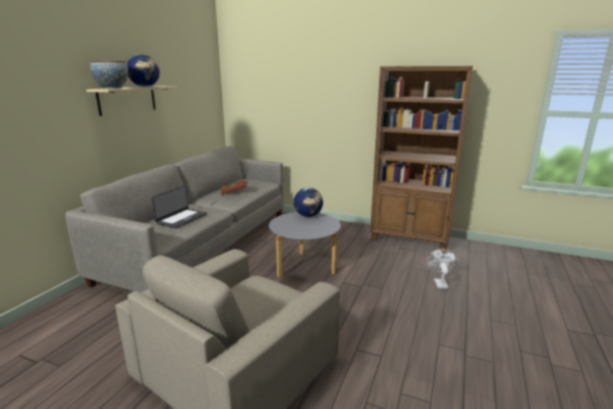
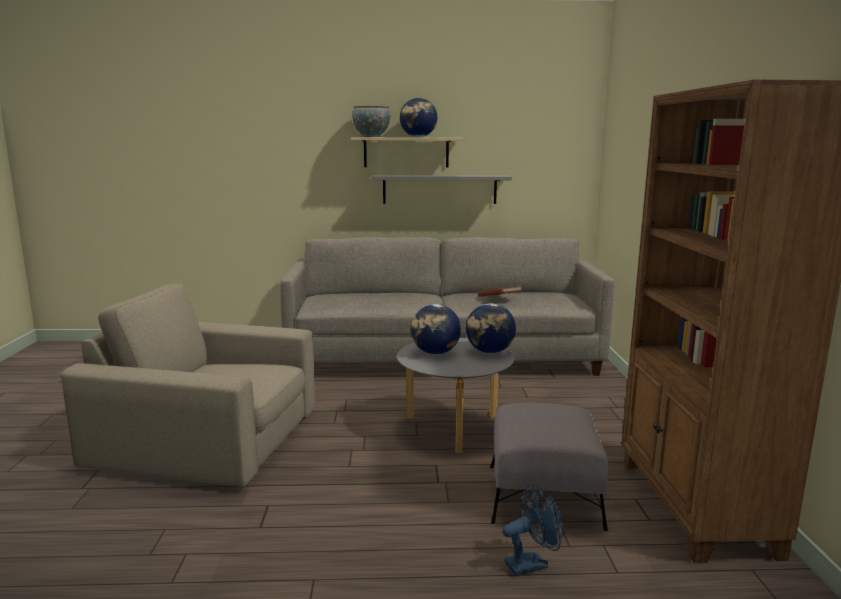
camera: 65 degrees right, 5 degrees down
laptop [152,185,207,228] -> none
white fan [427,249,457,289] -> blue fan [502,485,564,576]
none -> grey shelf [371,175,512,204]
none -> globe [411,304,461,354]
none -> grey ottoman [490,403,608,531]

